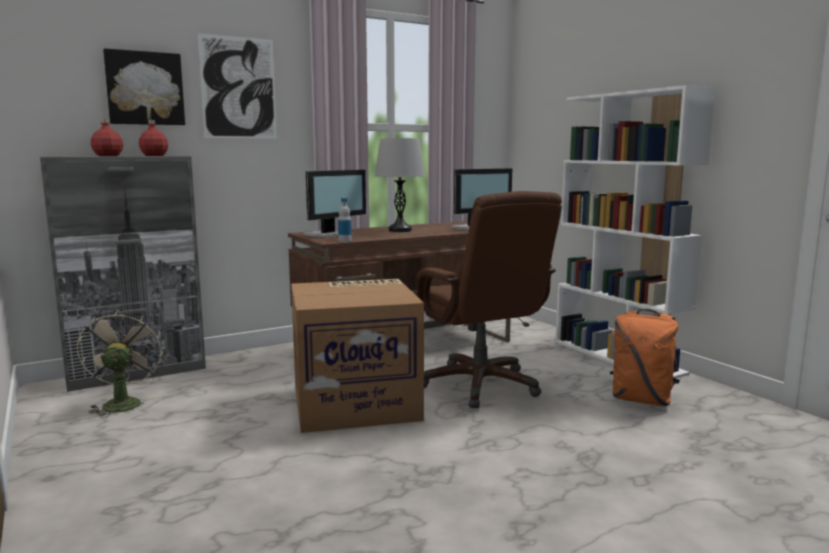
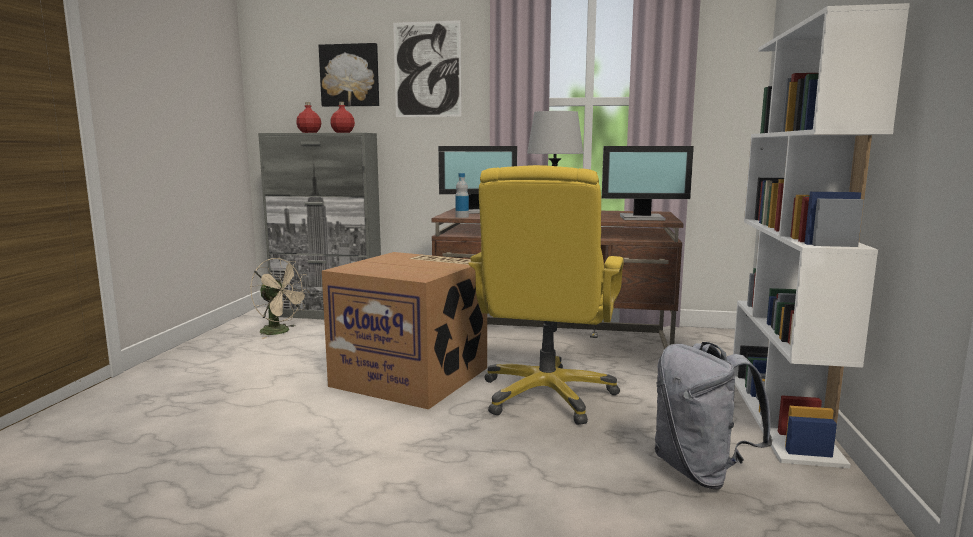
camera: 40 degrees right, 0 degrees up
beige fan [77,310,163,418] -> beige fan turned 90 degrees clockwise [250,258,310,339]
brown office chair [415,191,562,408] -> yellow office chair [468,165,624,425]
orange backpack [610,309,680,406] -> grey backpack [655,342,773,489]

